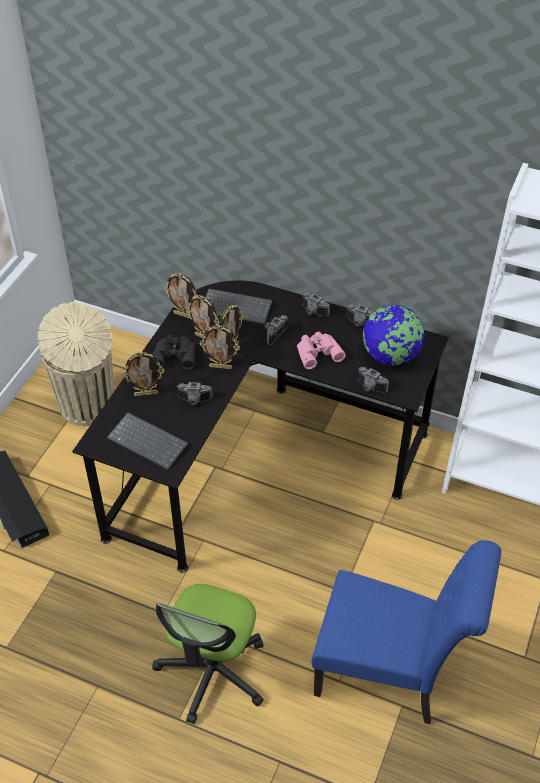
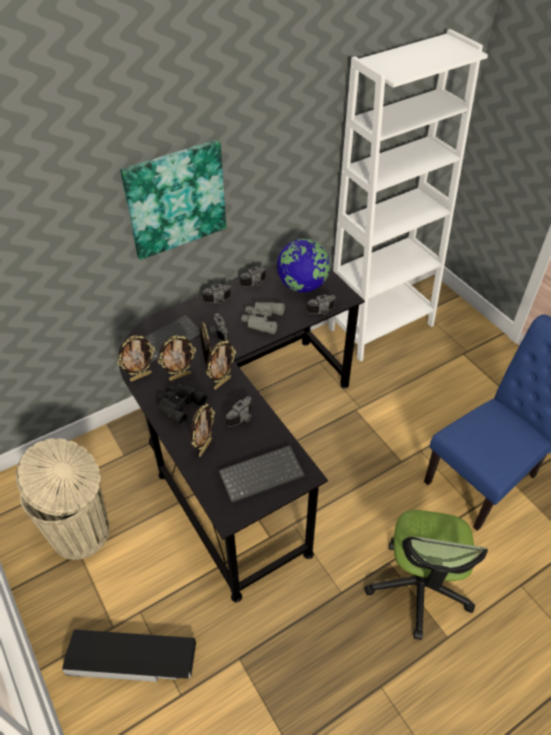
camera: 55 degrees left, 0 degrees up
office chair [152,584,264,724] -> office chair turned 45 degrees clockwise [365,510,488,640]
pink binoculars [297,332,346,369] -> grey binoculars [241,302,285,334]
none -> picture [120,139,226,260]

